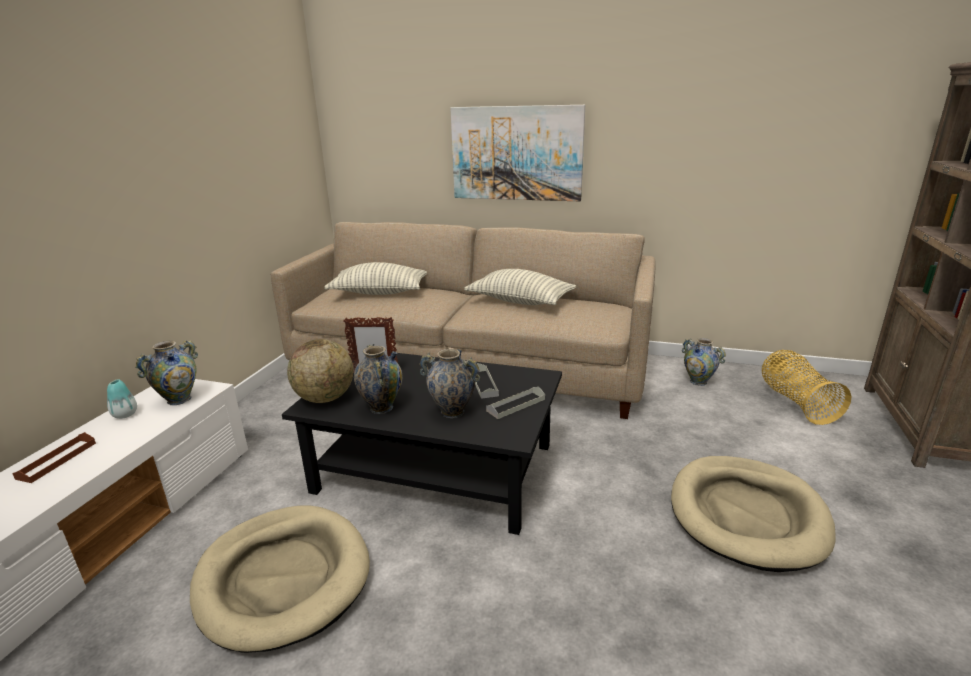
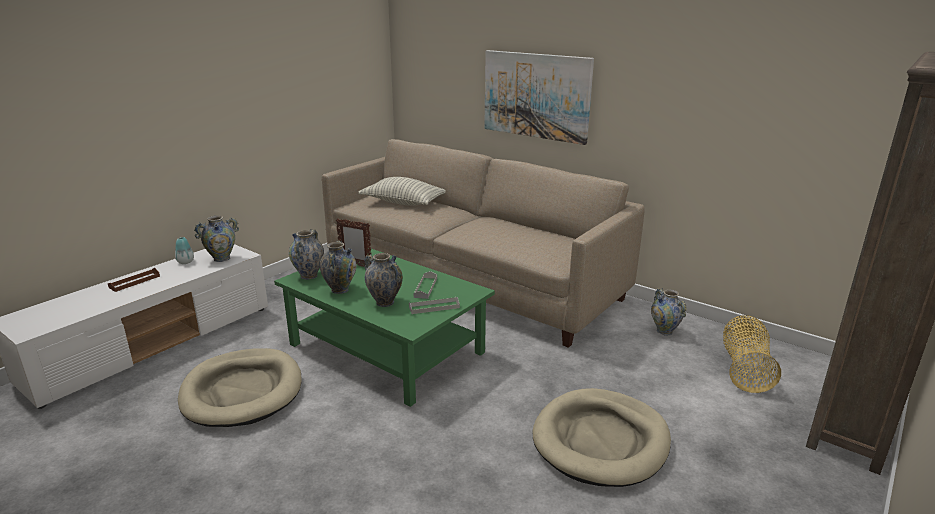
camera: 20 degrees right, 0 degrees up
black coffee table [282,353,562,535] -> green coffee table [274,249,495,407]
globe [287,339,353,403] -> vase [289,229,324,280]
pillow [464,269,576,305] -> none

